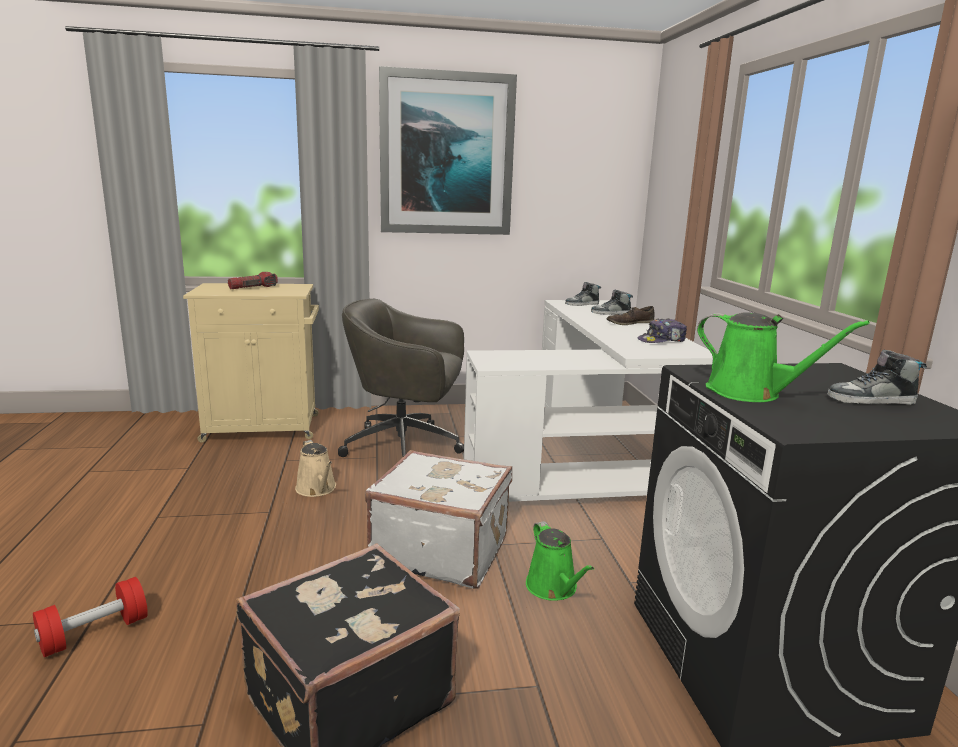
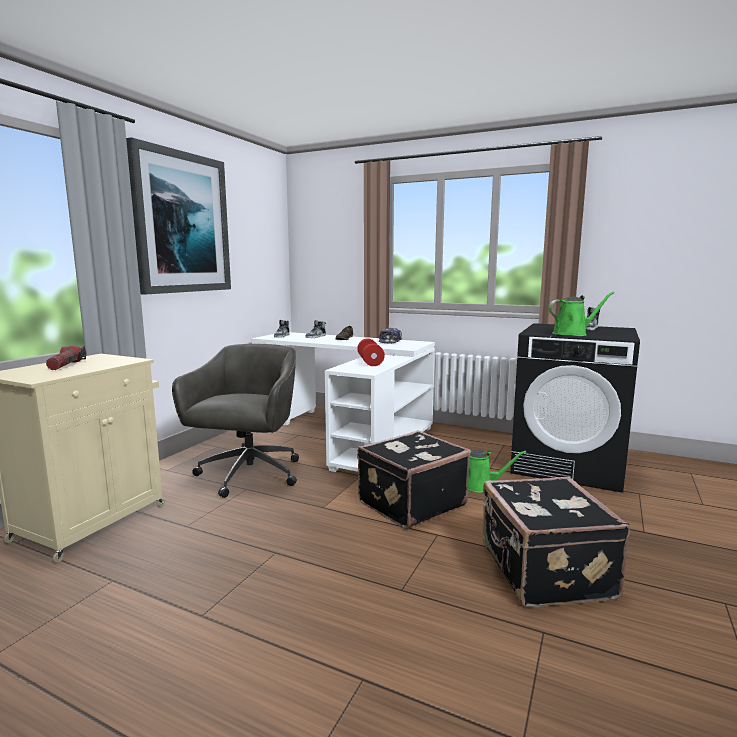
camera: 55 degrees left, 5 degrees down
red dumbbell [33,577,148,657] -> red dumbbell moved to [357,338,385,366]
beige watering can [295,440,336,497] -> none
grey office chair [338,299,464,457] -> grey office chair turned 150 degrees clockwise [172,344,299,498]
white suitcase [365,450,512,589] -> black suitcase [357,430,471,529]

